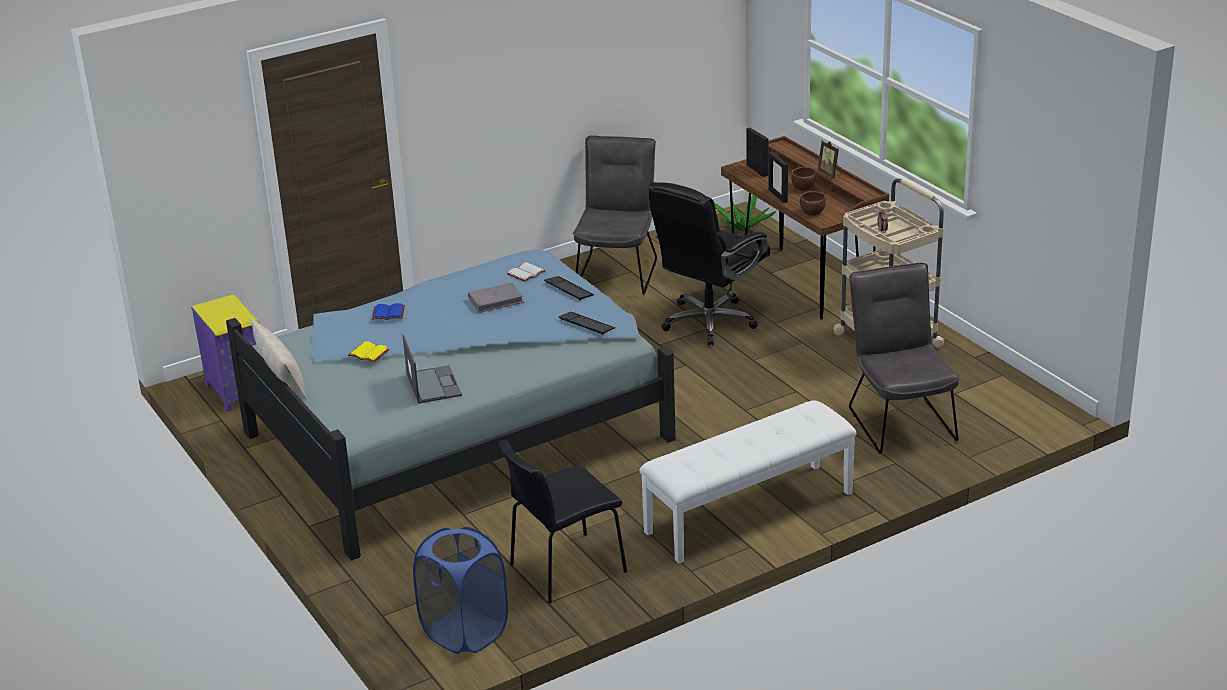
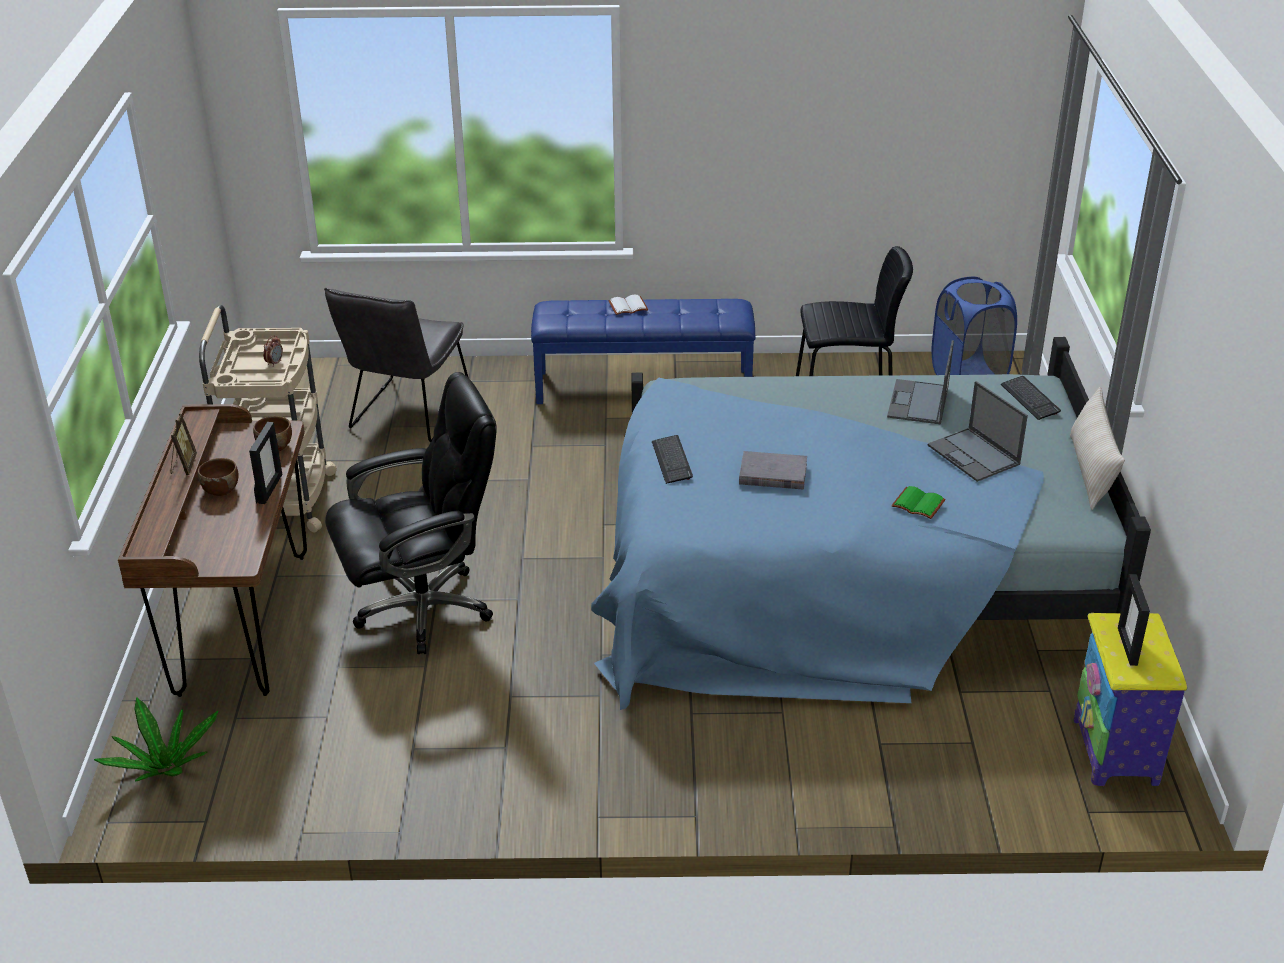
camera: 150 degrees left, 5 degrees up
yellow book [348,341,390,362] -> laptop [928,381,1028,482]
blue book [372,303,405,320] -> green book [891,486,946,519]
white book [507,262,546,282] -> white book moved to [608,295,648,315]
keyboard [559,312,615,335] -> keyboard moved to [1001,376,1061,420]
grey chair [573,135,657,295] -> none
white bench [639,400,857,563] -> blue bench [531,299,756,404]
picture frame [746,128,768,177] -> picture frame moved to [1118,574,1150,666]

